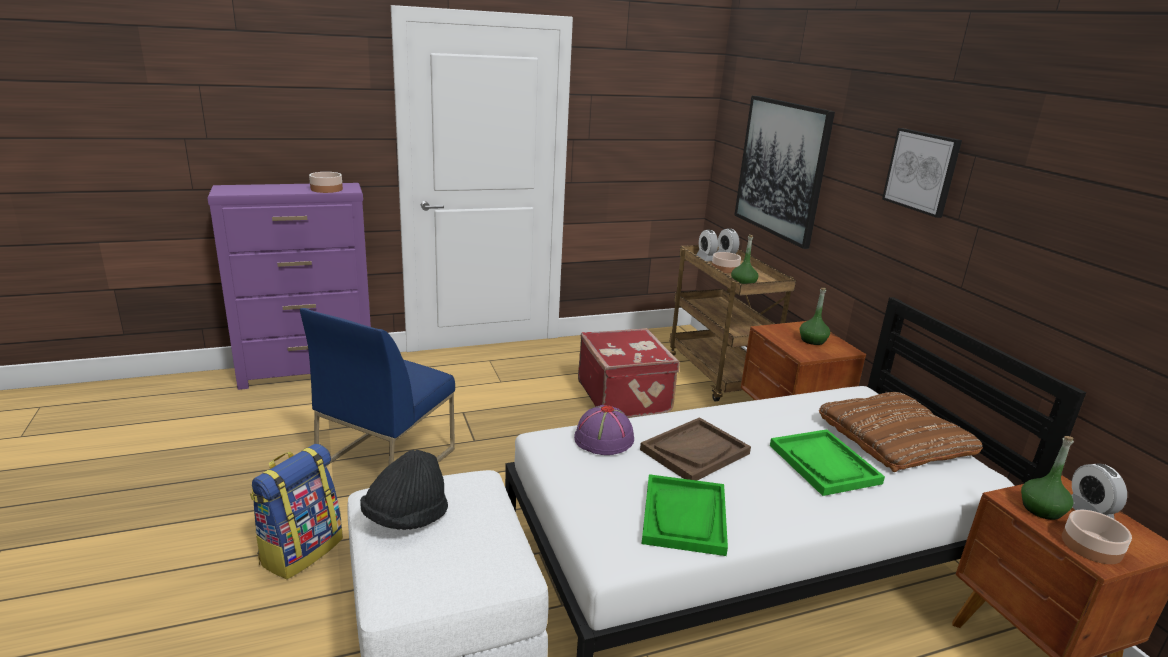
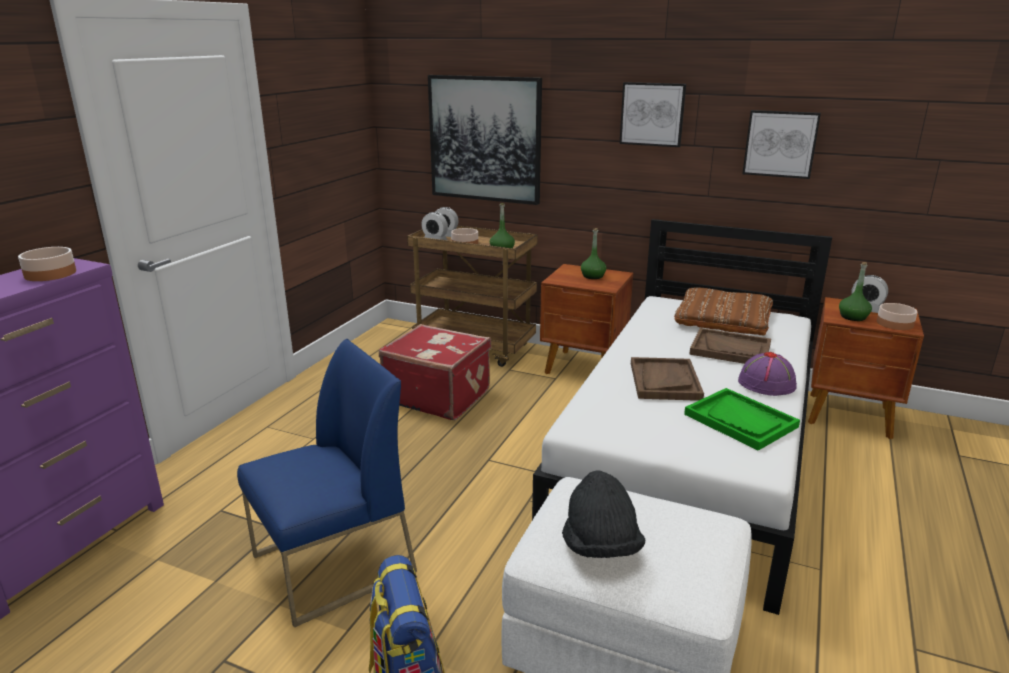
camera: 45 degrees left, 0 degrees up
blue chair [300,308,455,466] -> blue chair turned 105 degrees counterclockwise [237,339,417,627]
purple hat [574,405,634,455] -> purple hat moved to [738,352,797,396]
green tray [770,429,885,496] -> brown tray [689,328,771,364]
none -> picture [742,110,821,179]

